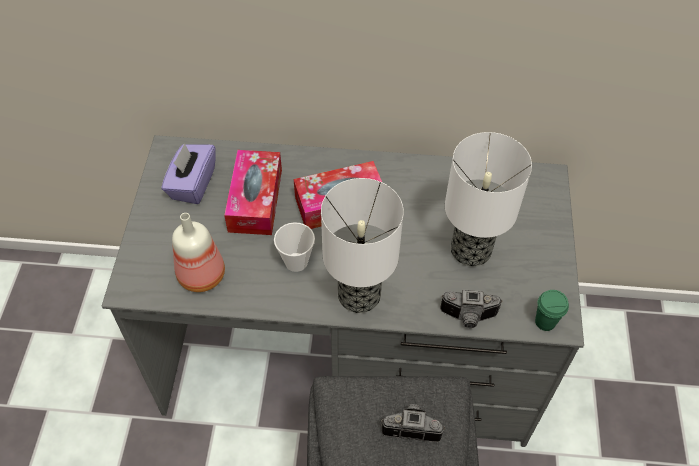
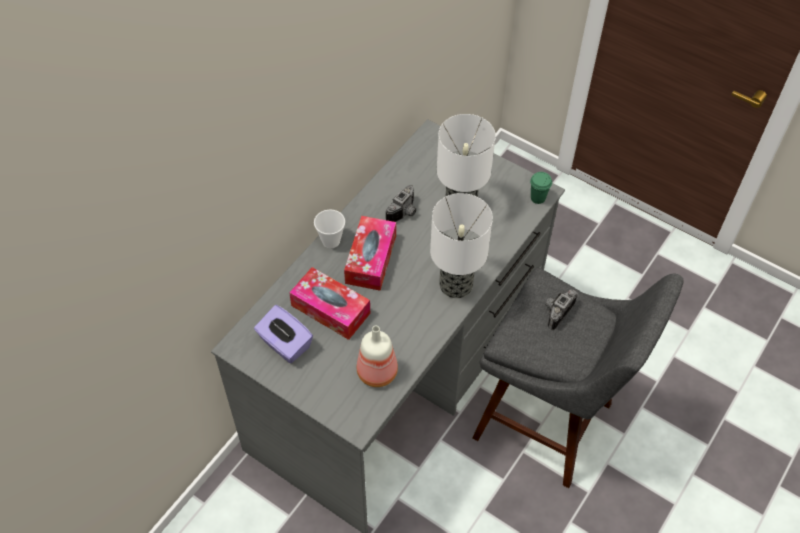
camera: 60 degrees left, 0 degrees up
cup [274,222,315,272] -> cup moved to [314,210,345,248]
camera [440,289,503,328] -> camera moved to [386,185,416,222]

